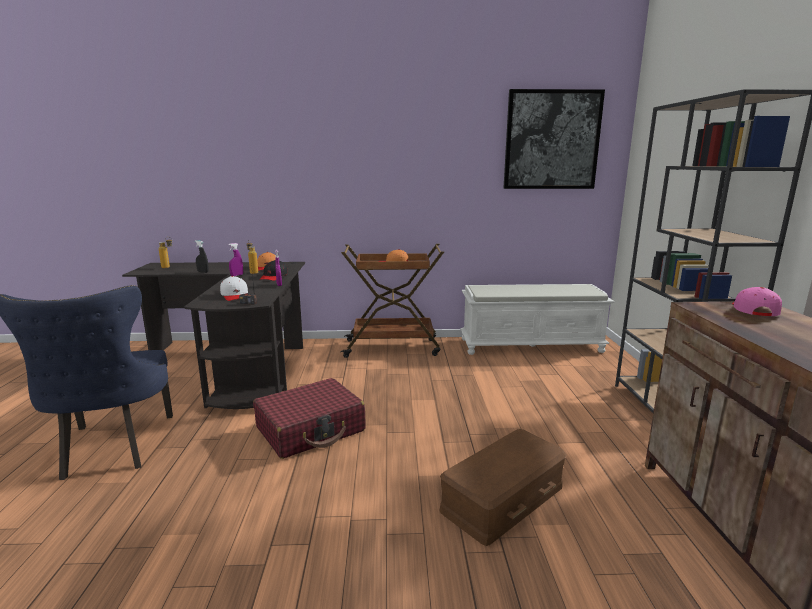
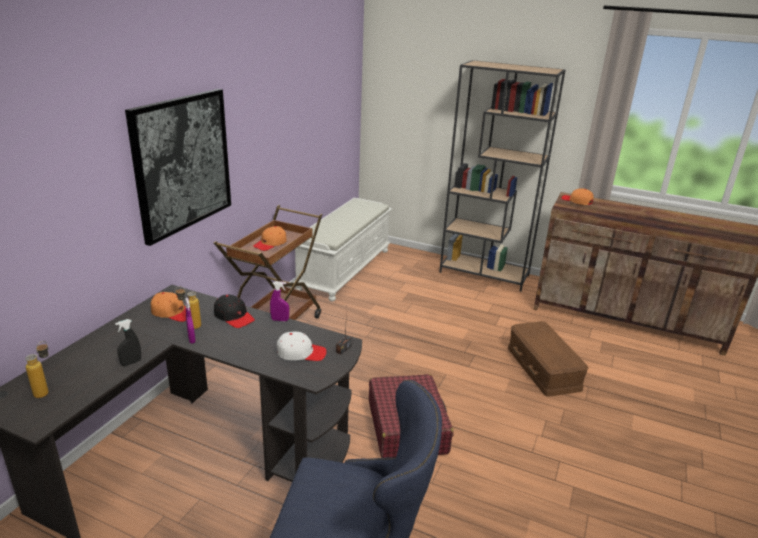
camera: 65 degrees left, 10 degrees up
picture [504,89,605,189] -> picture moved to [125,89,231,246]
pink cap [732,287,782,316] -> orange cap [561,188,594,205]

